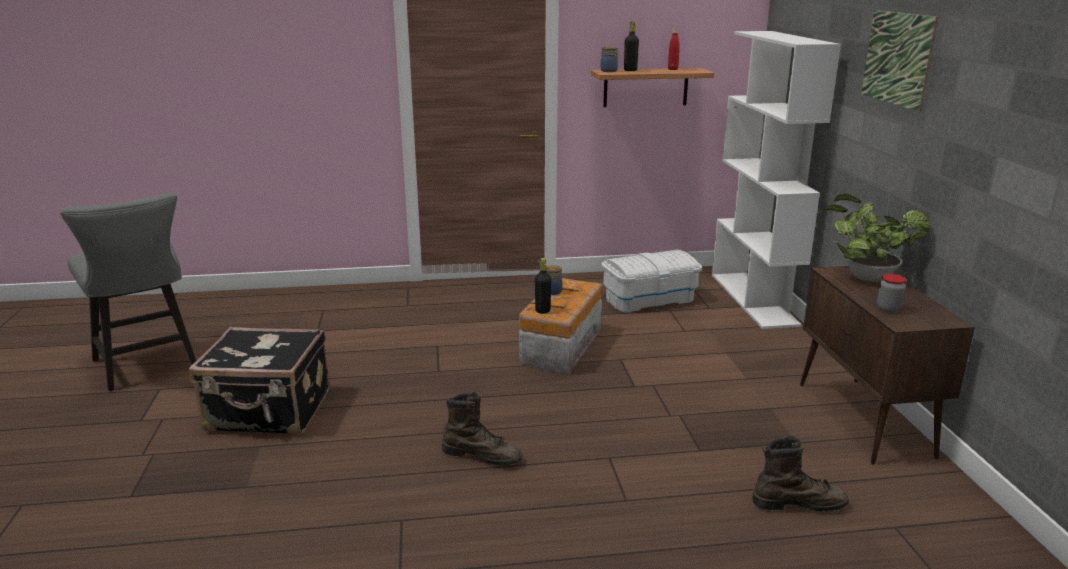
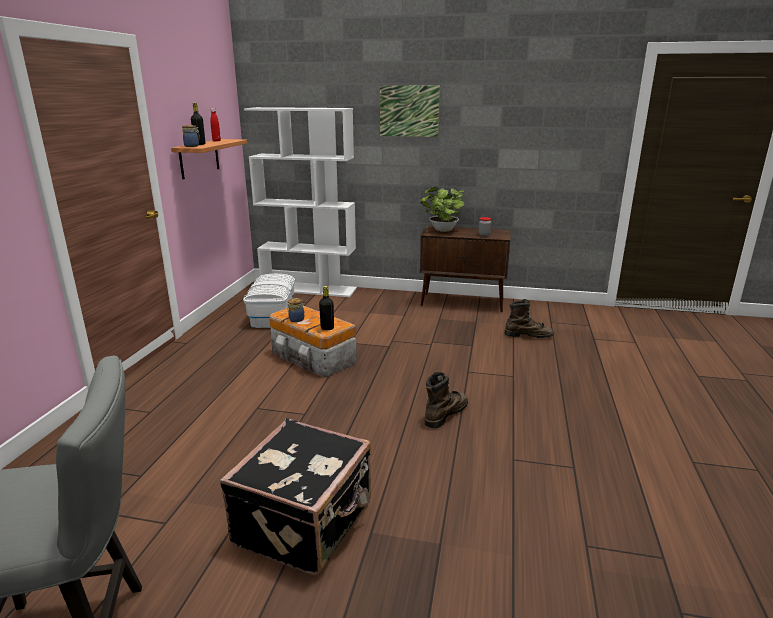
camera: 70 degrees left, 0 degrees up
brown boot [752,436,849,512] -> brown boot turned 75 degrees clockwise [504,299,554,338]

